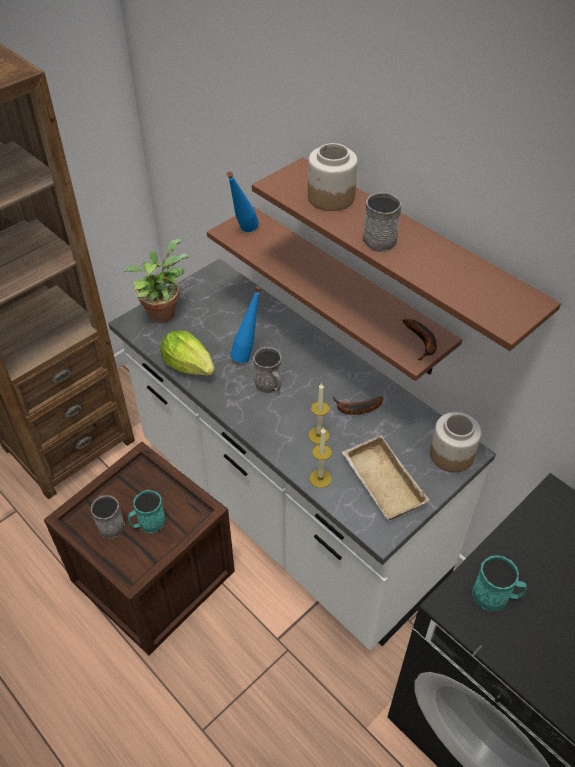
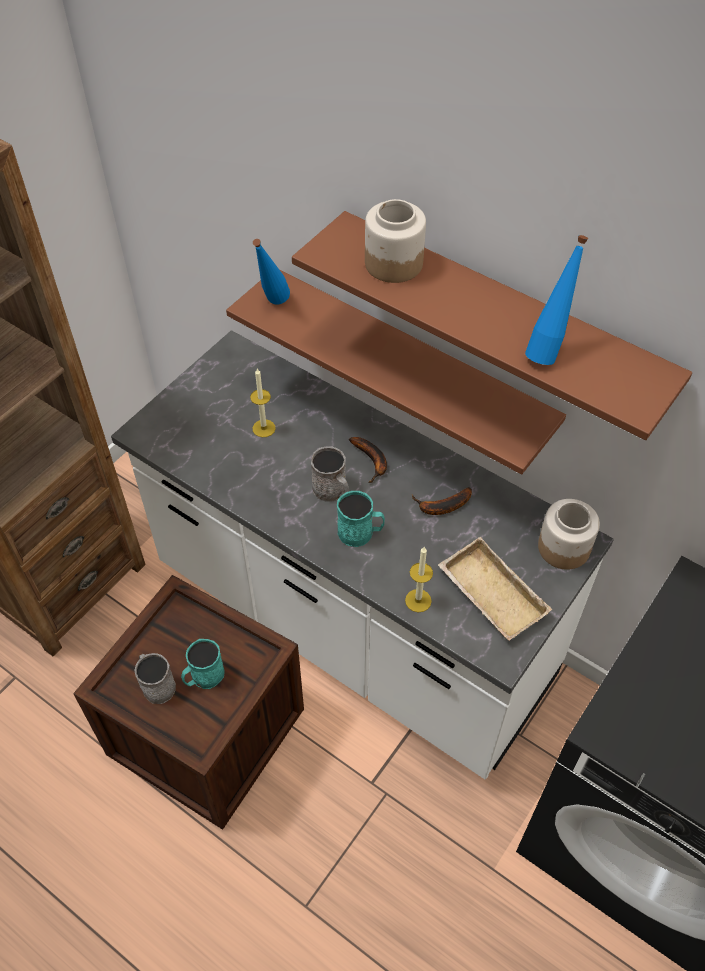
camera: 10 degrees left, 5 degrees up
potted plant [124,239,189,323] -> none
lettuce [160,331,215,376] -> none
blue bottle [230,286,261,363] -> blue bottle moved to [525,235,588,365]
candle [308,383,329,444] -> candle moved to [250,369,276,437]
grey mug [363,192,402,252] -> none
banana [403,319,437,360] -> banana moved to [349,437,387,483]
turquoise mug [472,555,527,612] -> turquoise mug moved to [337,491,385,547]

